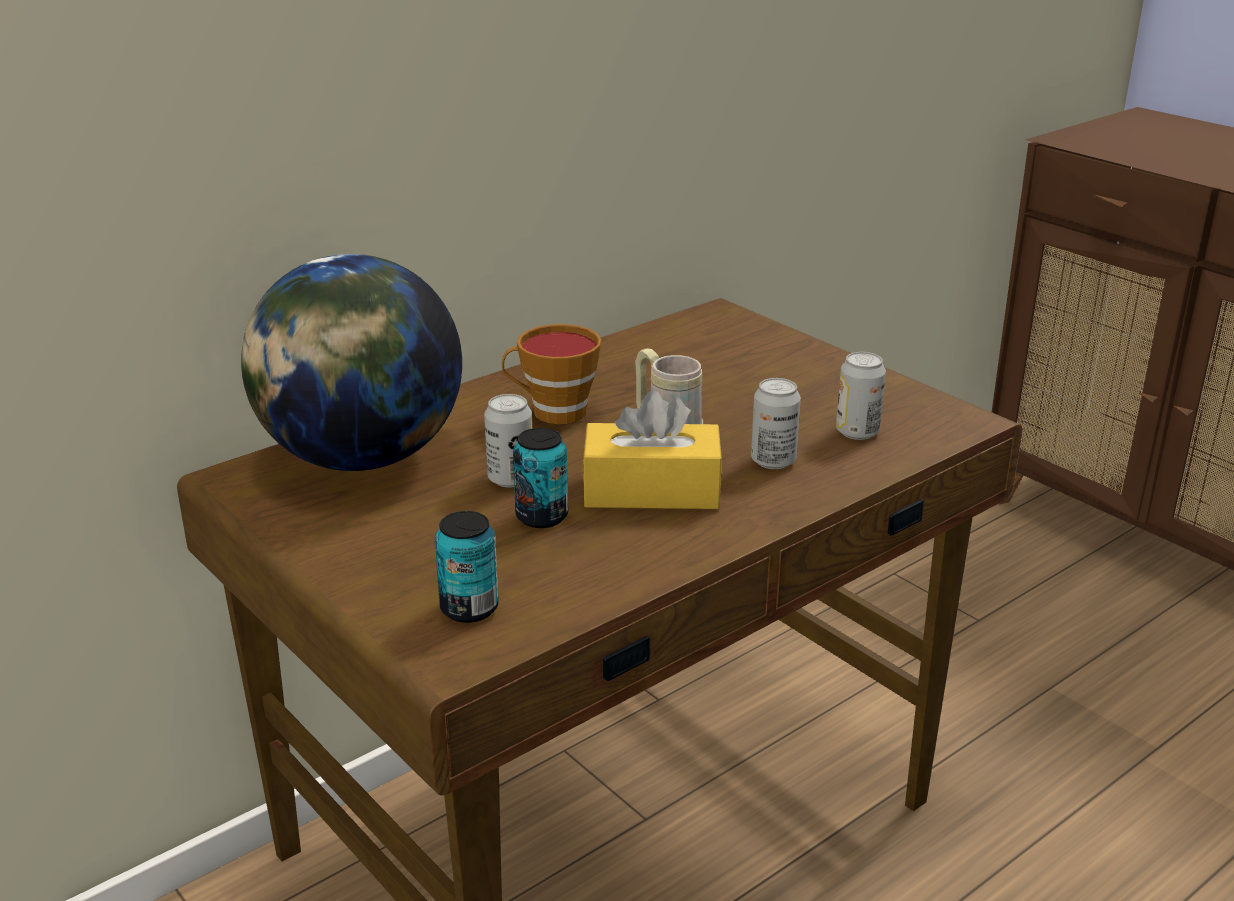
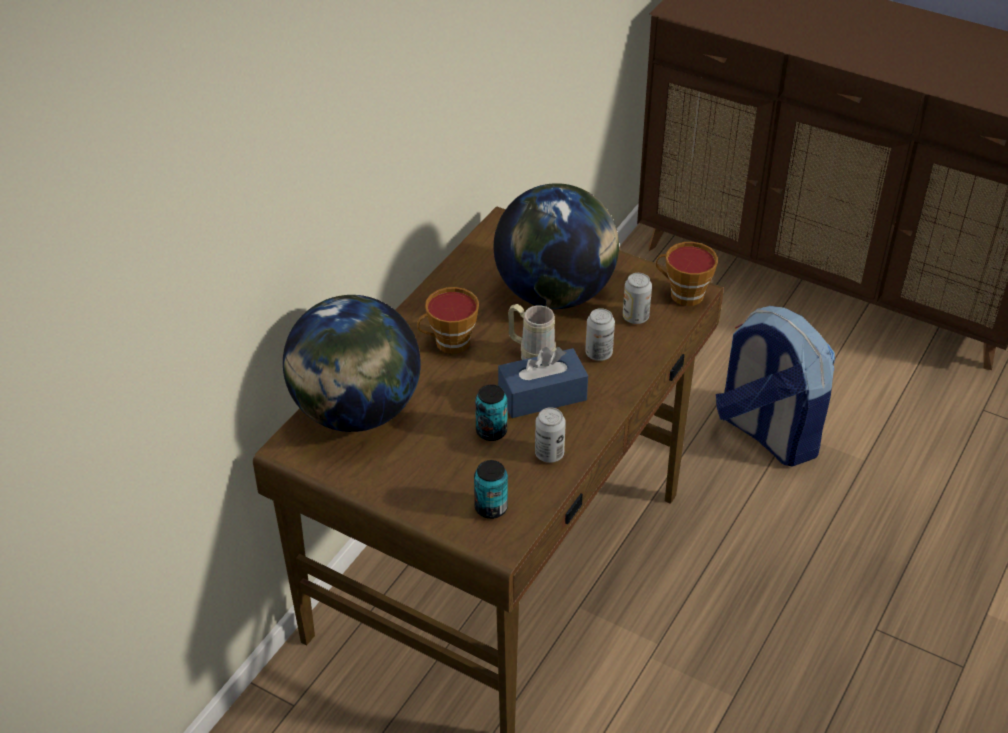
camera: 20 degrees left, 15 degrees up
can [484,394,532,488] -> can moved to [535,407,566,463]
yellow tissue box [582,390,722,509] -> blue tissue box [498,347,588,418]
none -> globe [494,183,619,309]
none -> cup [656,242,718,306]
none -> backpack [716,306,835,467]

